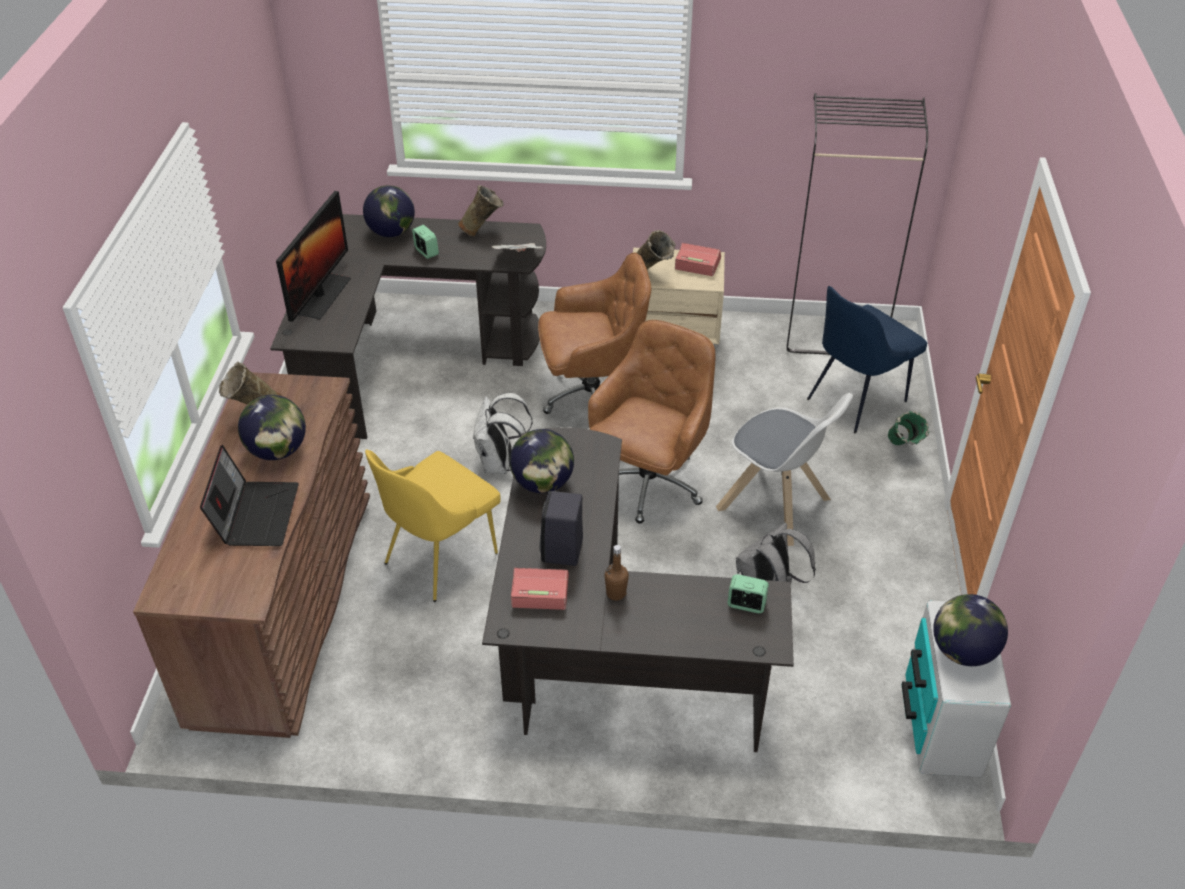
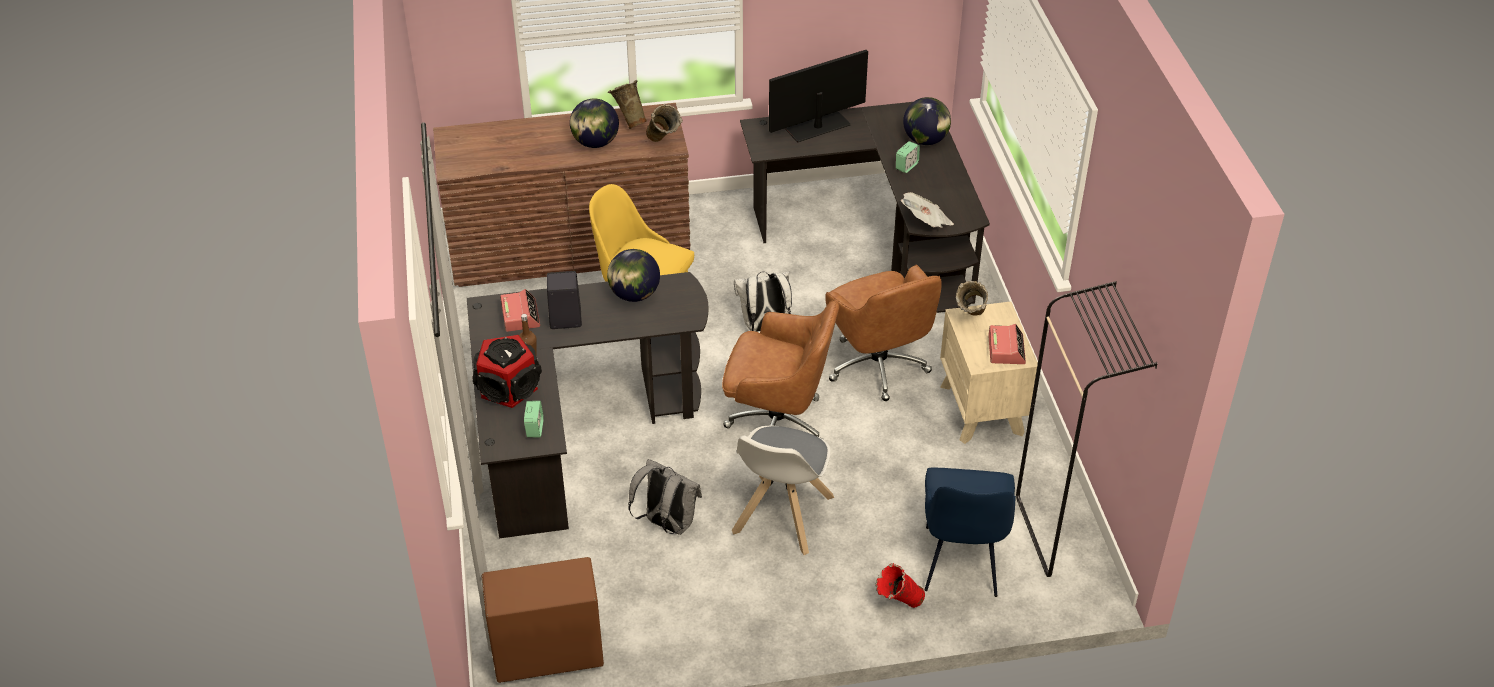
camera: 75 degrees right, 0 degrees up
laptop [200,445,299,546] -> none
monitor [276,191,351,322] -> monitor turned 150 degrees clockwise [769,50,868,142]
beige vase [458,185,504,236] -> beige vase moved to [646,104,683,142]
blue chair [807,286,927,433] -> blue chair turned 120 degrees counterclockwise [925,468,1016,597]
green vase [888,411,929,445] -> red vase [875,563,925,608]
white nightstand [902,601,1011,777] -> brown nightstand [482,557,604,683]
globe [933,594,1008,666] -> none
none -> speaker [472,335,542,408]

